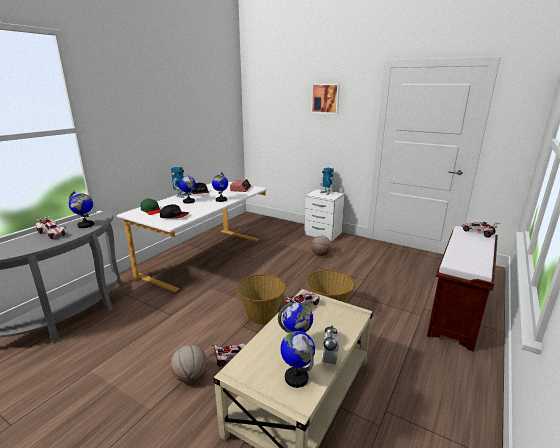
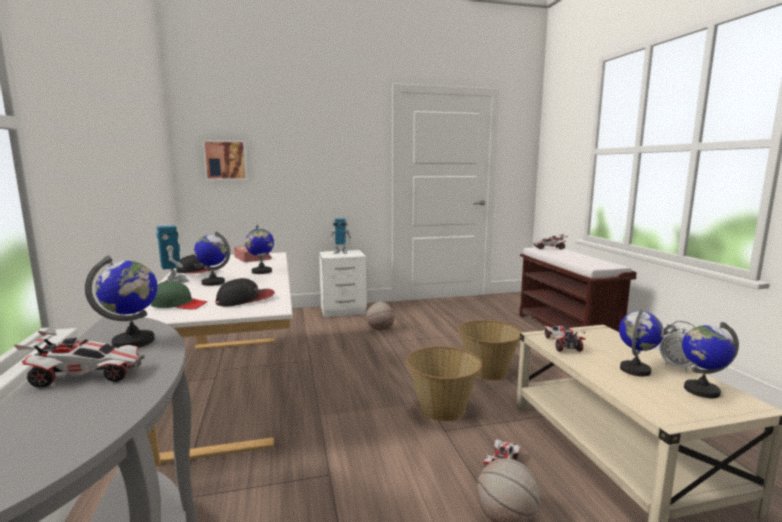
camera: 45 degrees left, 10 degrees down
picture [311,84,340,114] -> picture moved to [202,140,248,180]

